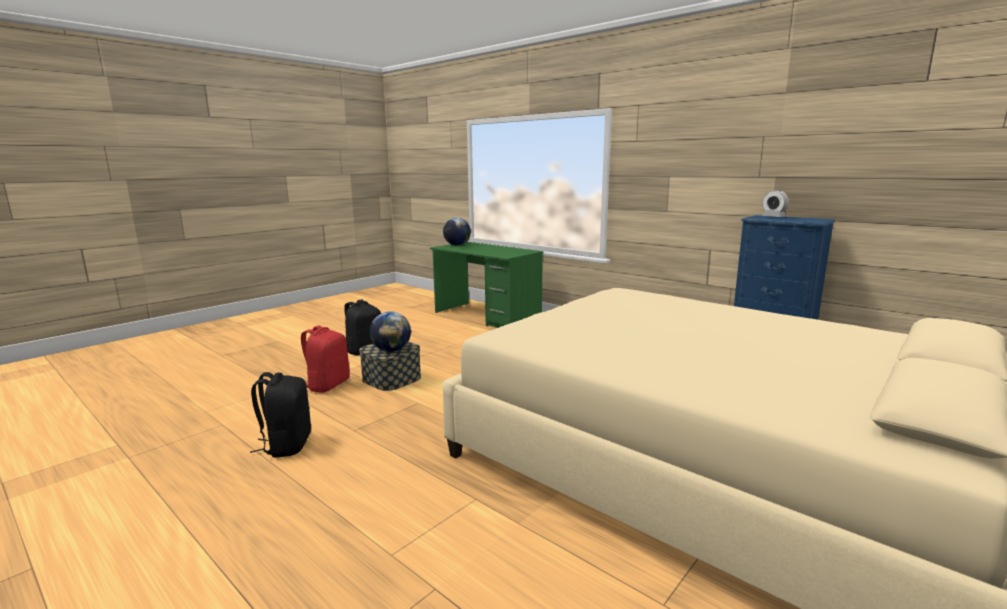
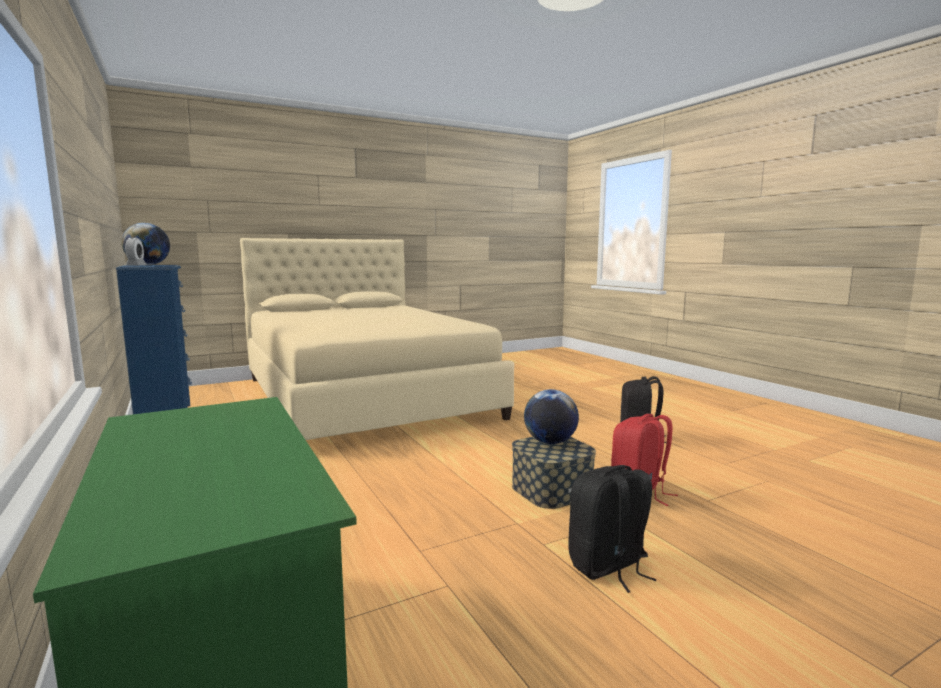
camera: 160 degrees left, 5 degrees down
globe [443,218,471,246] -> globe moved to [121,223,170,265]

